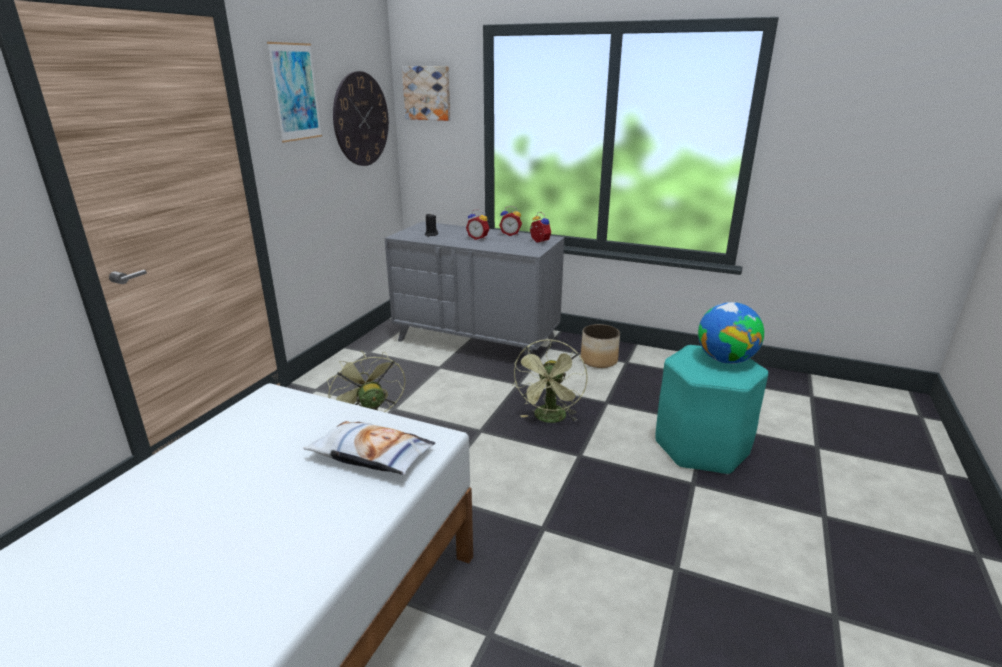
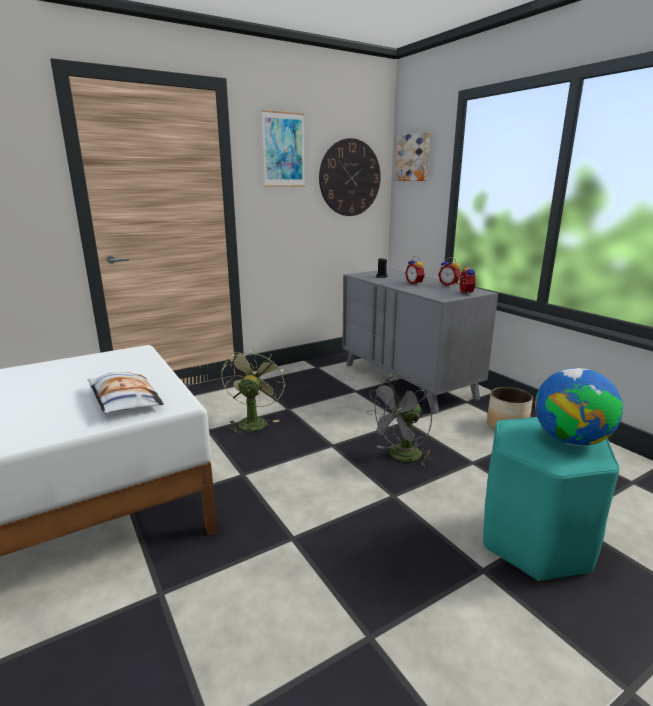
camera: 35 degrees right, 5 degrees down
green fan [513,339,588,423] -> grey fan [366,375,432,467]

